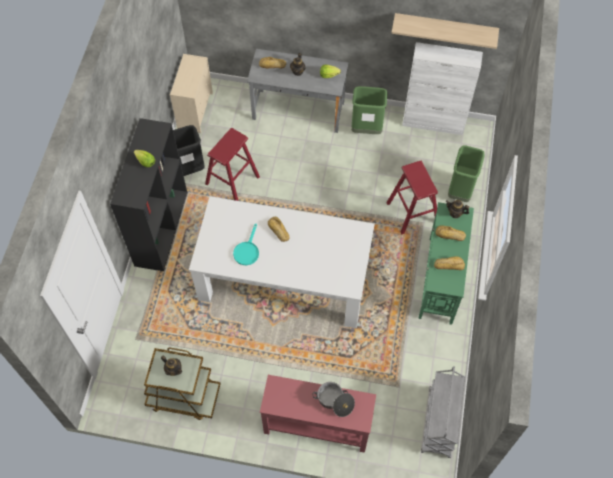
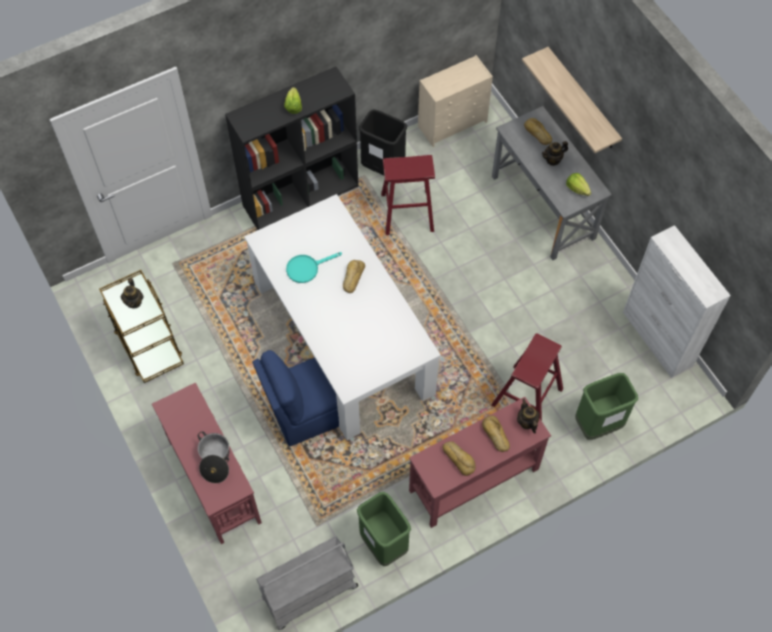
camera: 50 degrees right, 0 degrees up
green trash can [351,86,388,134] -> green trash can moved to [357,492,411,566]
shelf [391,13,499,49] -> shelf moved to [522,47,622,153]
green console table [418,202,474,325] -> red console table [409,397,551,528]
none -> blue chair [252,350,339,446]

